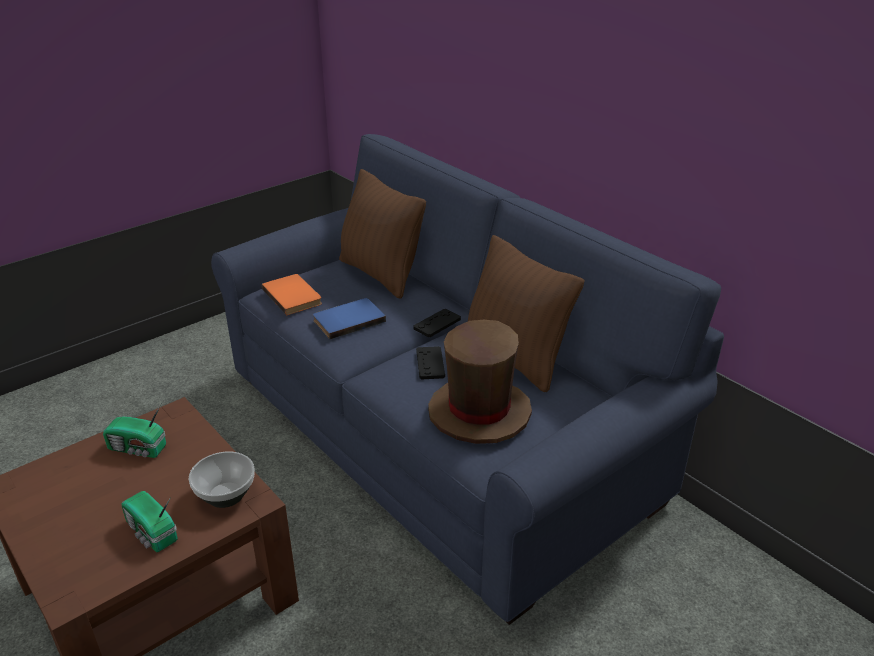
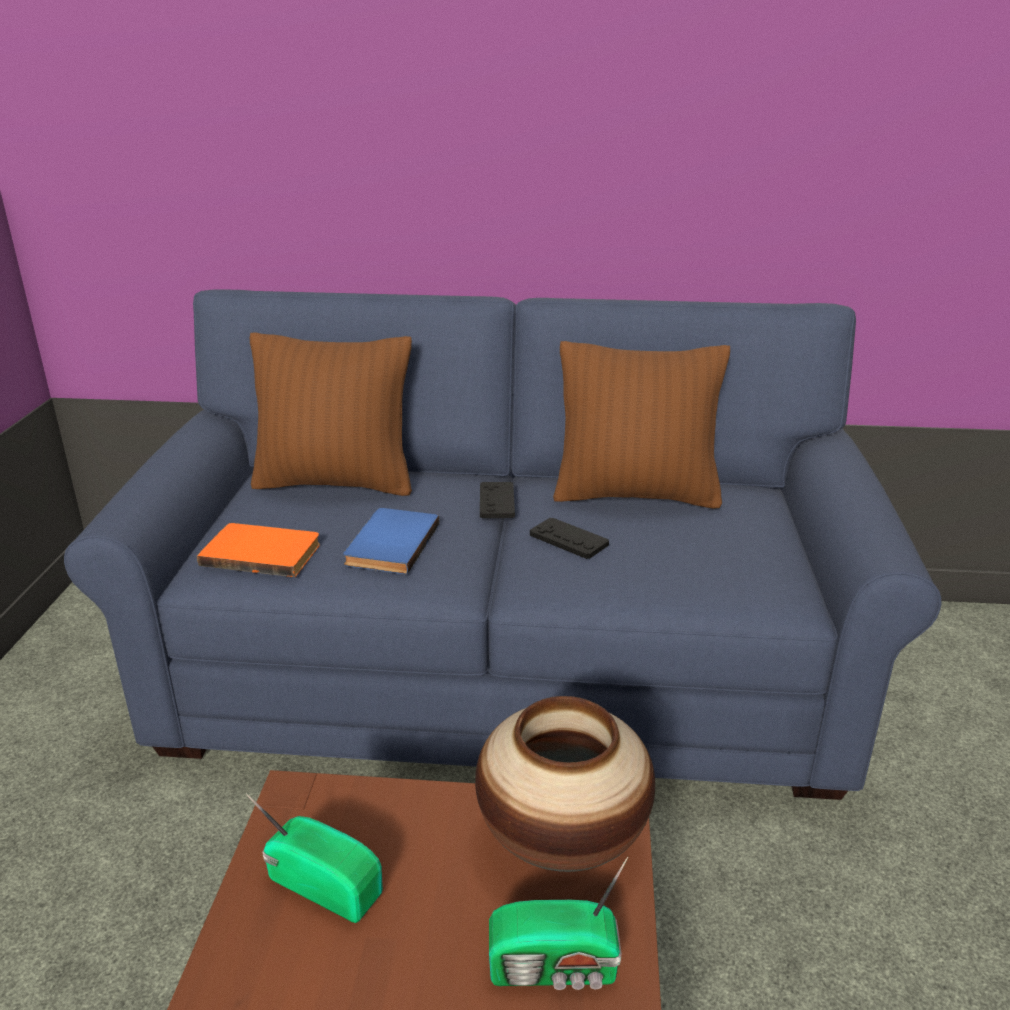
camera: 45 degrees left, 5 degrees down
radio [103,402,166,458] -> radio turned 120 degrees counterclockwise [246,793,383,923]
bowl [189,452,255,508] -> vase [475,696,655,872]
brown hat [428,320,532,444] -> none

